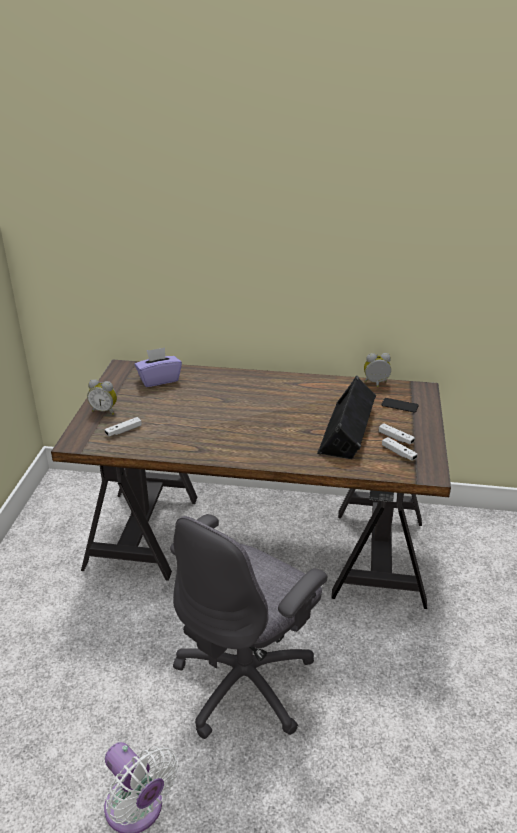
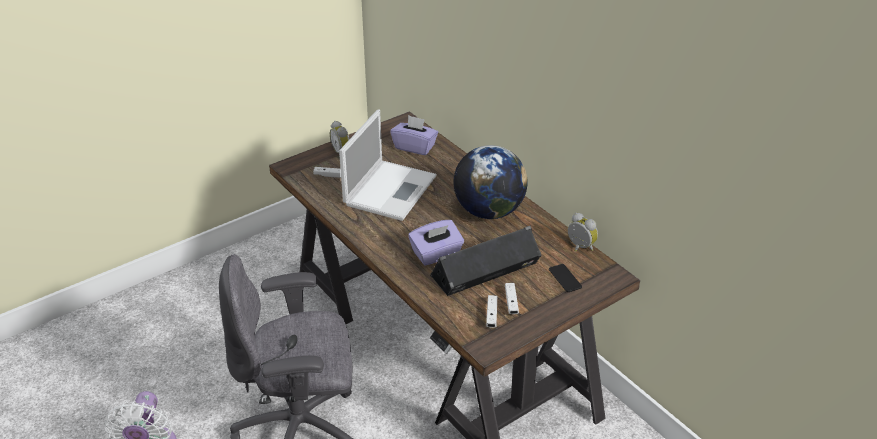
camera: 45 degrees right, 5 degrees up
none -> laptop [339,110,437,221]
none -> purple tissue box [408,220,464,265]
none -> globe [453,145,528,219]

